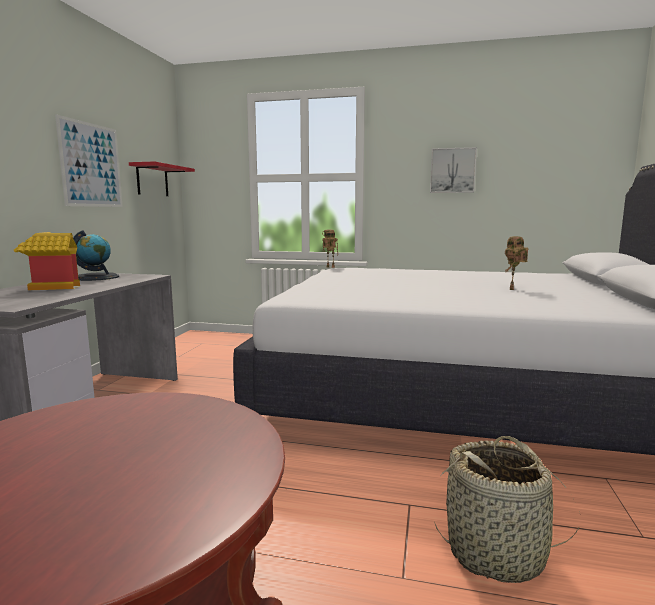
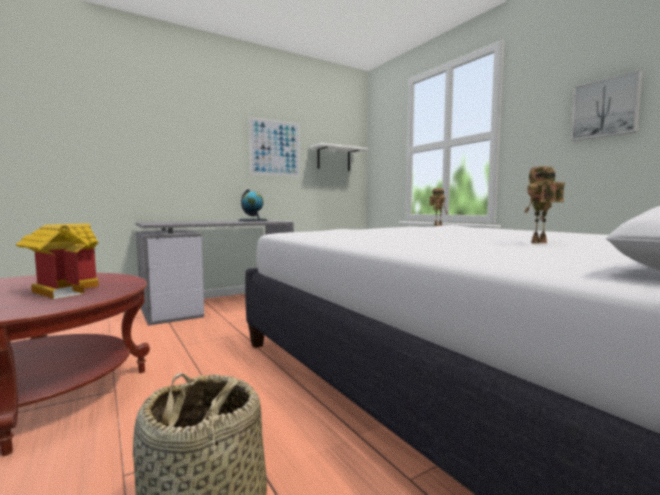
camera: 45 degrees right, 5 degrees down
toy house [14,232,80,290] -> toy house moved to [15,223,99,299]
red shelf [129,161,195,196] -> white shelf [310,143,368,171]

